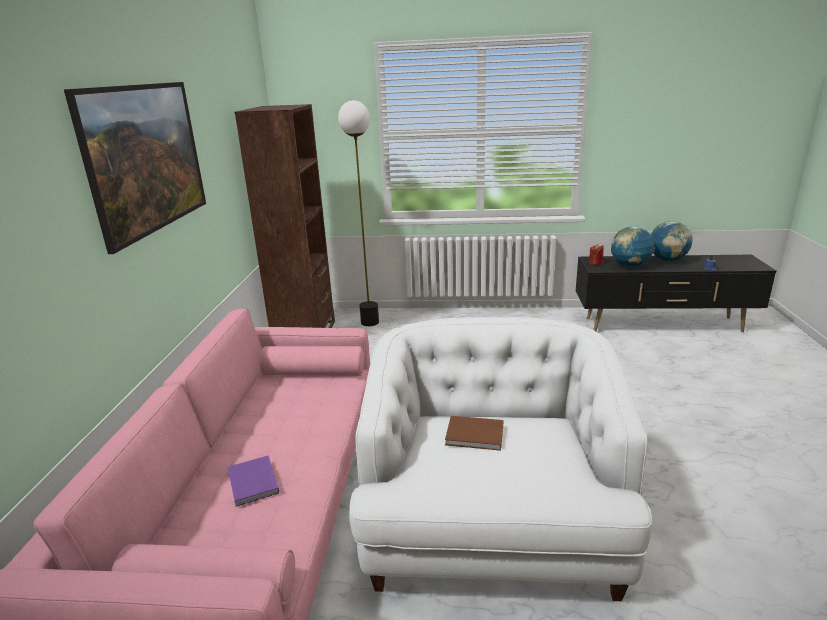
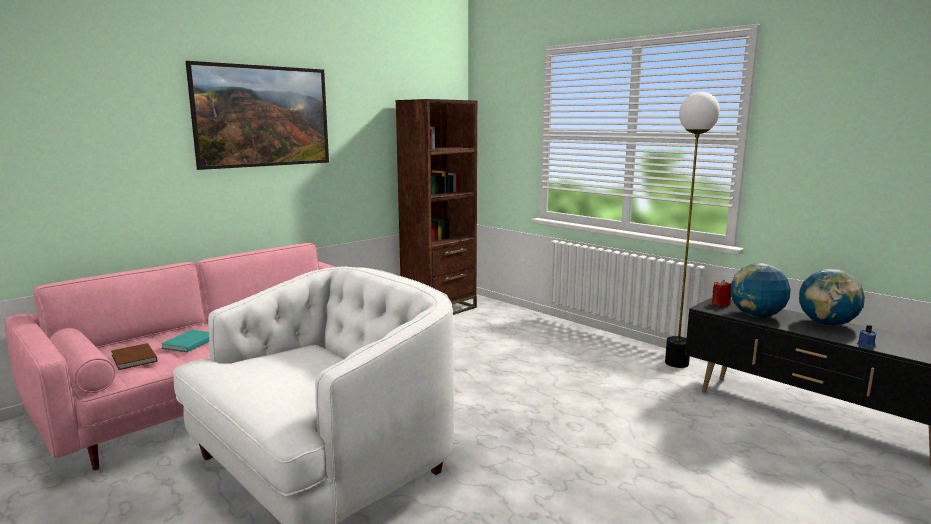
camera: 40 degrees right, 10 degrees down
purple book [228,456,279,506] -> turquoise book [161,330,209,352]
floor lamp [338,100,379,326] -> floor lamp moved to [665,92,720,368]
brown book [445,416,503,451] -> brown book moved to [111,343,157,370]

